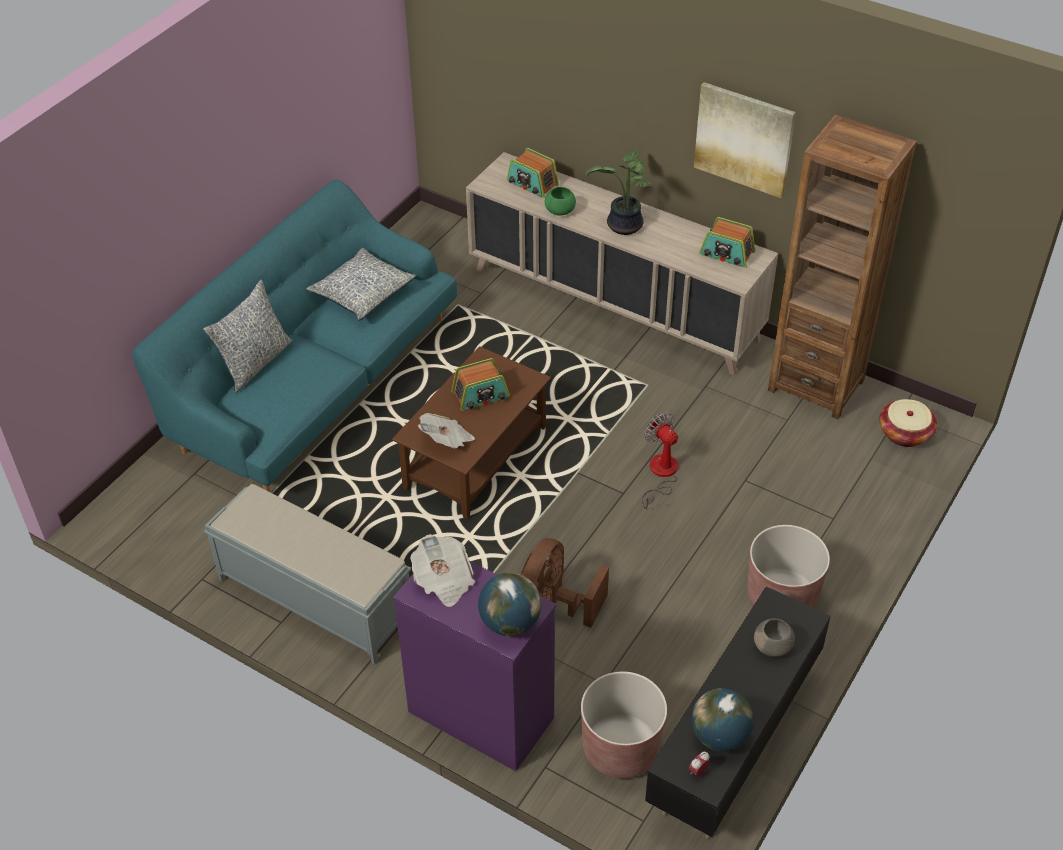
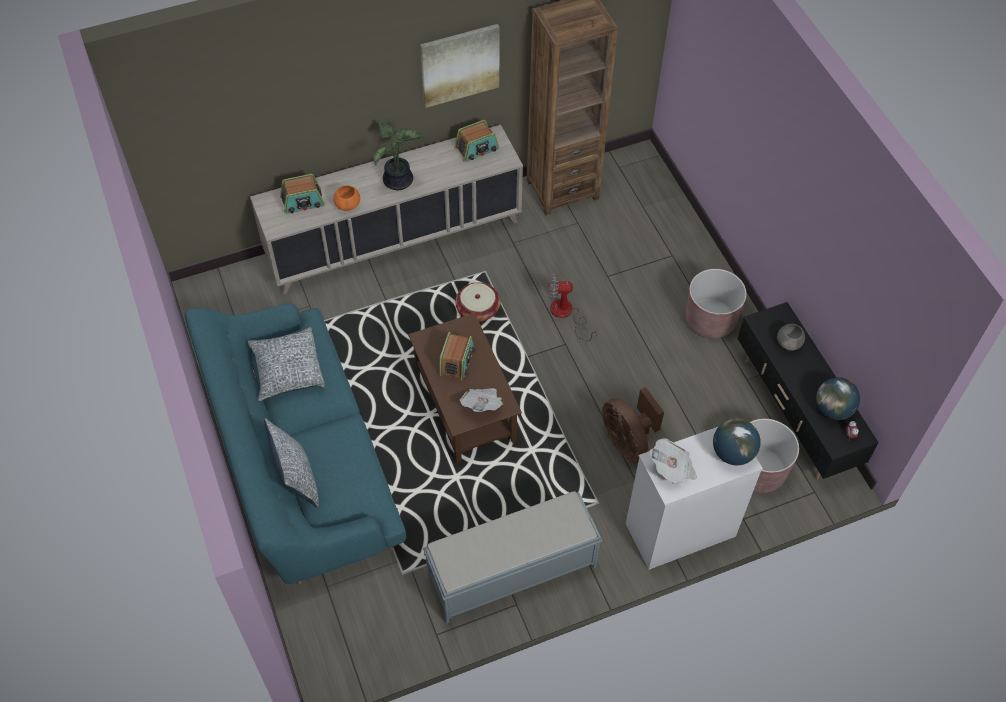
camera: 55 degrees left, 10 degrees up
purple dresser [393,561,556,771] -> white dresser [626,426,763,570]
green bowl [545,187,576,216] -> orange bowl [333,185,360,211]
basket [879,399,937,447] -> basket moved to [455,283,500,322]

